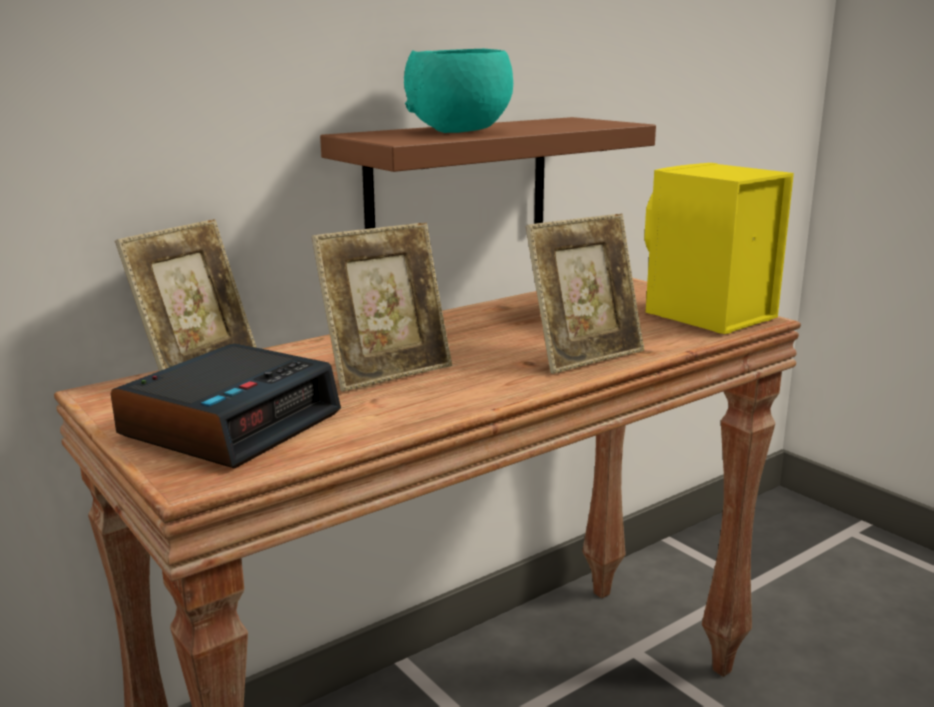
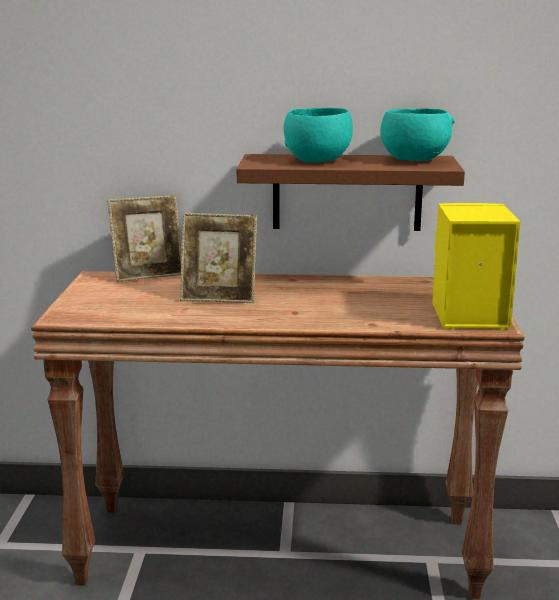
camera: 40 degrees right, 0 degrees up
alarm clock [110,343,341,469] -> none
picture frame [526,213,644,374] -> none
none -> turquoise bowl [380,108,455,161]

